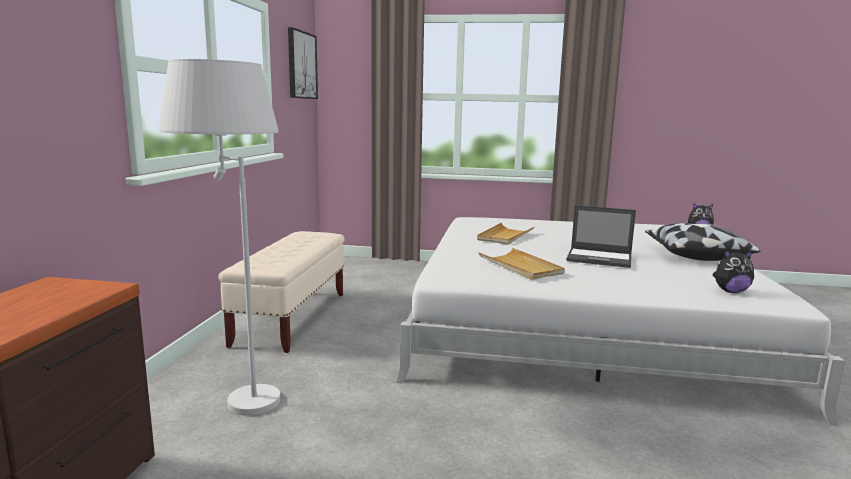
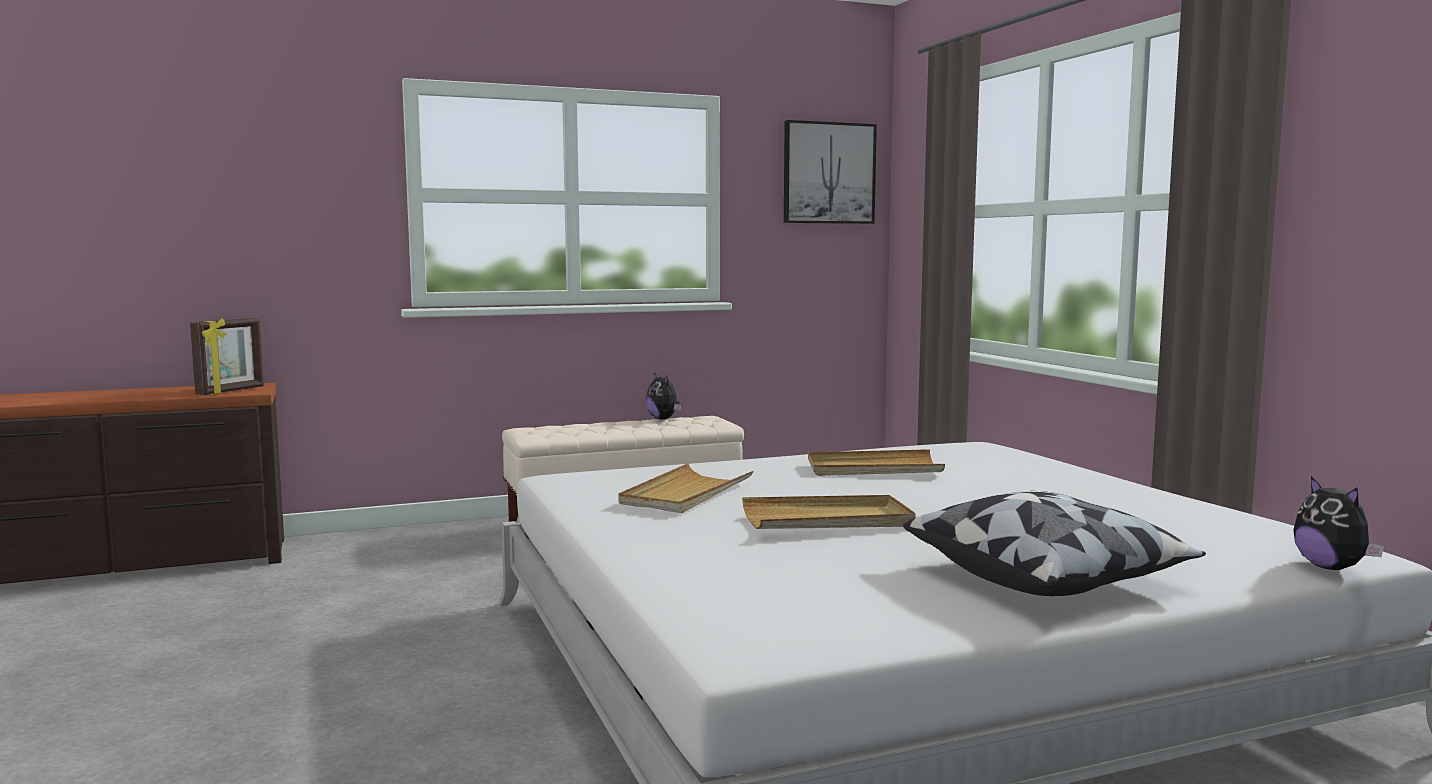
camera: 60 degrees right, 5 degrees down
white floor lamp [158,59,280,416] -> none
laptop [566,205,636,268] -> beige tray [742,495,916,529]
plush toy [712,250,754,293] -> plush toy moved to [646,373,681,420]
none -> picture frame [190,318,264,395]

